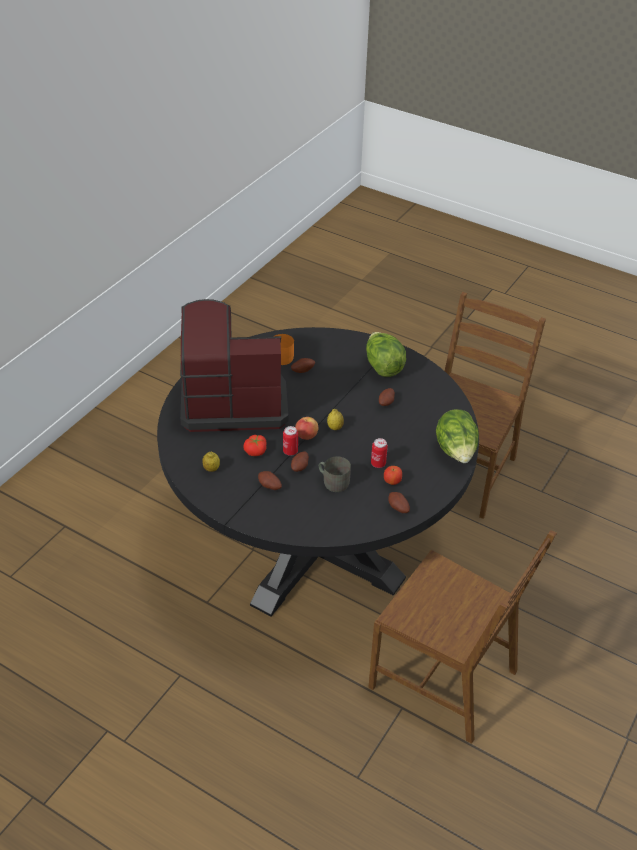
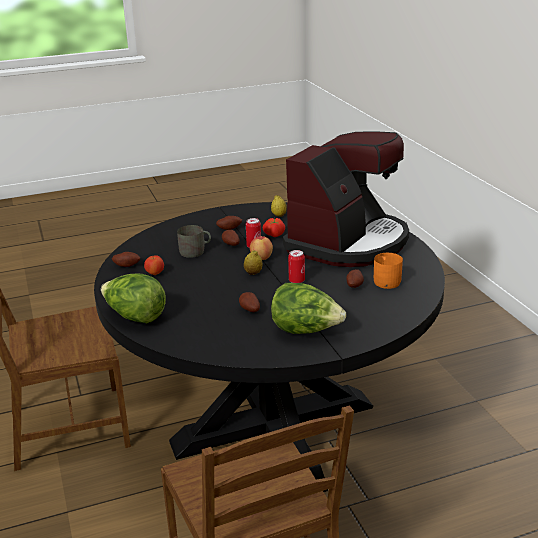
camera: 130 degrees right, 15 degrees down
can [371,438,388,468] -> can moved to [288,250,305,283]

